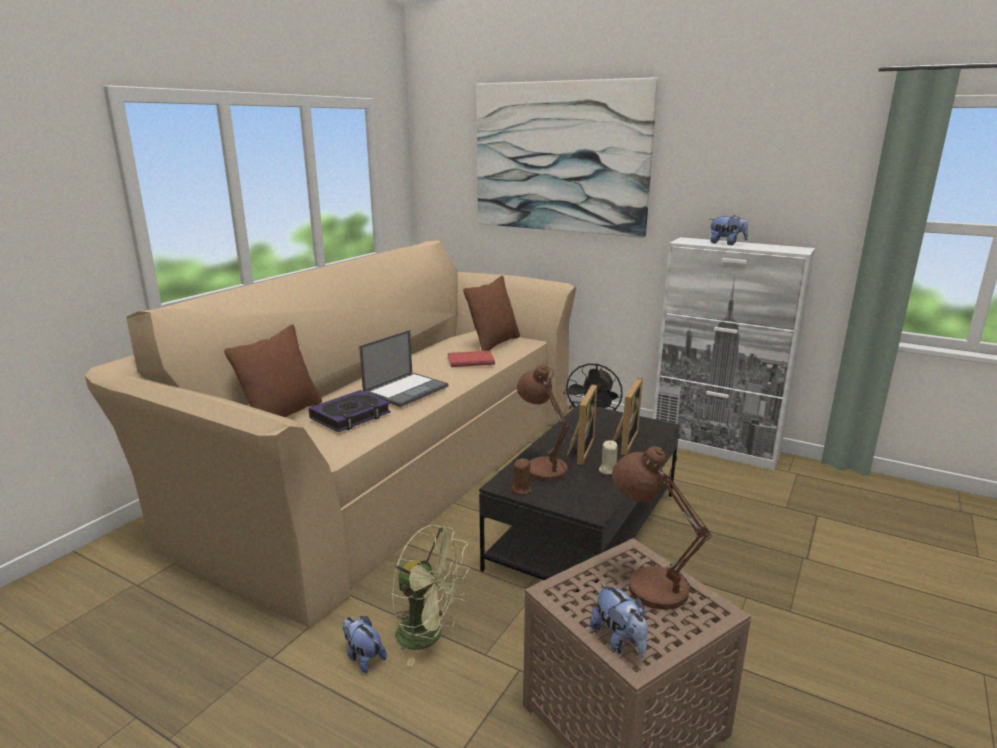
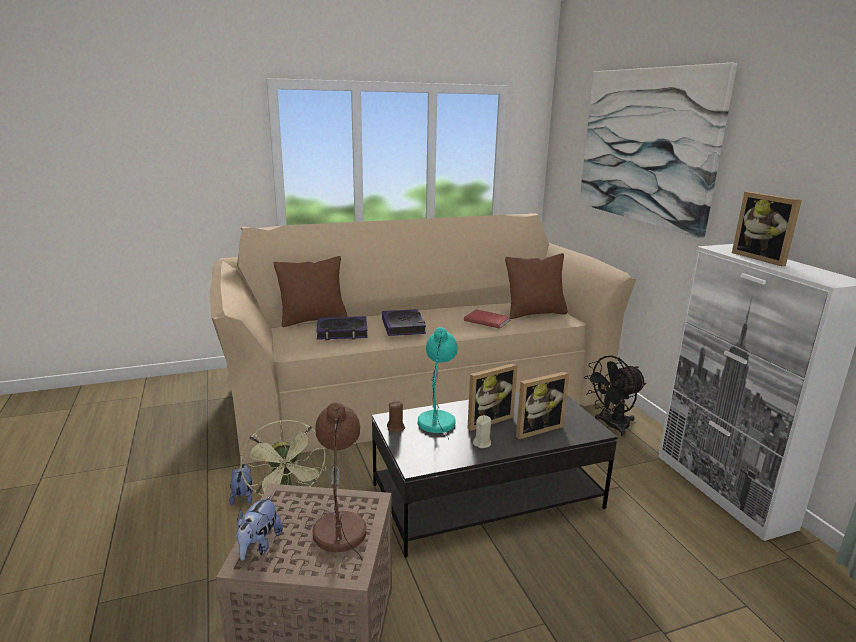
camera: 40 degrees right, 0 degrees up
laptop [359,330,448,407] -> book [382,309,426,336]
brown table lamp [517,365,580,481] -> turquoise table lamp [418,327,458,440]
plush toy [710,215,748,245] -> picture frame [732,192,802,266]

